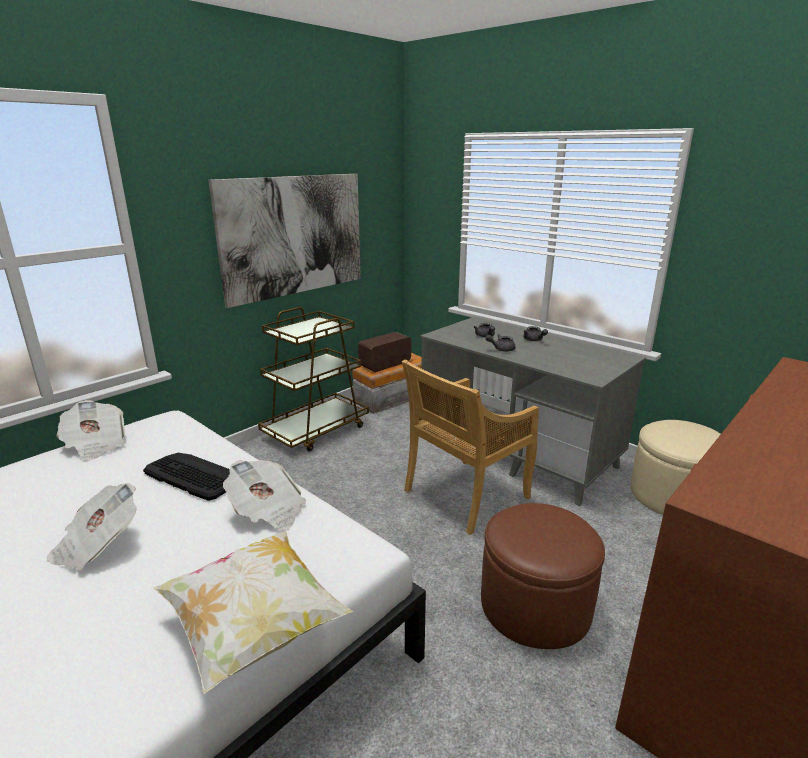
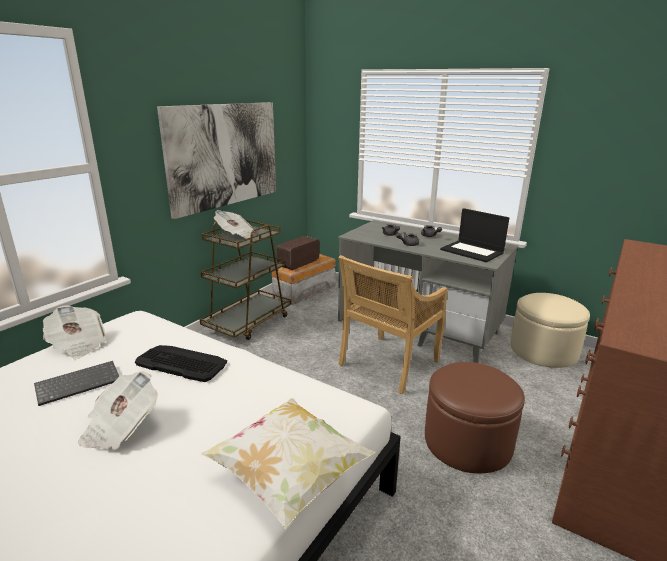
camera: 10 degrees left, 0 degrees up
newspaper [223,460,306,531] -> newspaper moved to [214,210,255,239]
none -> keyboard [34,361,120,406]
none -> laptop [440,208,509,262]

